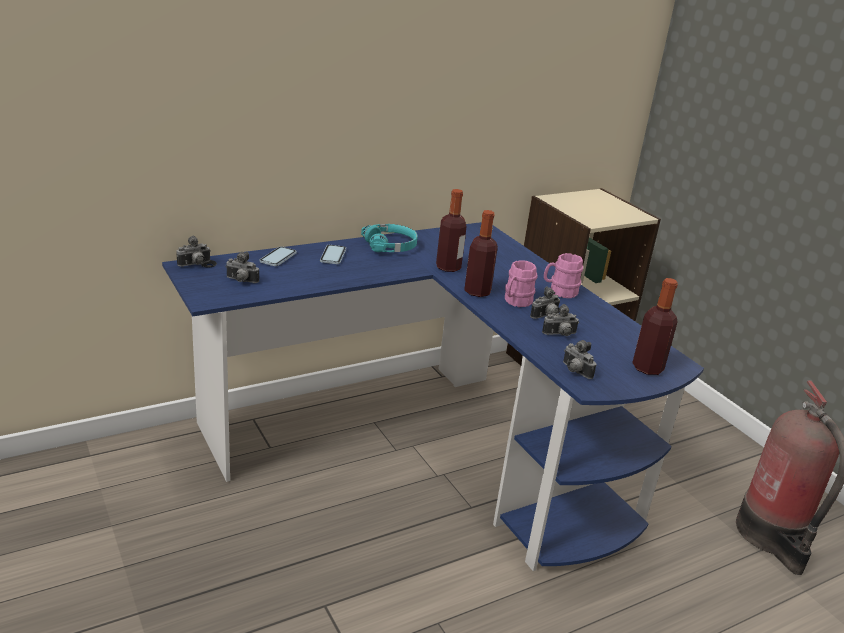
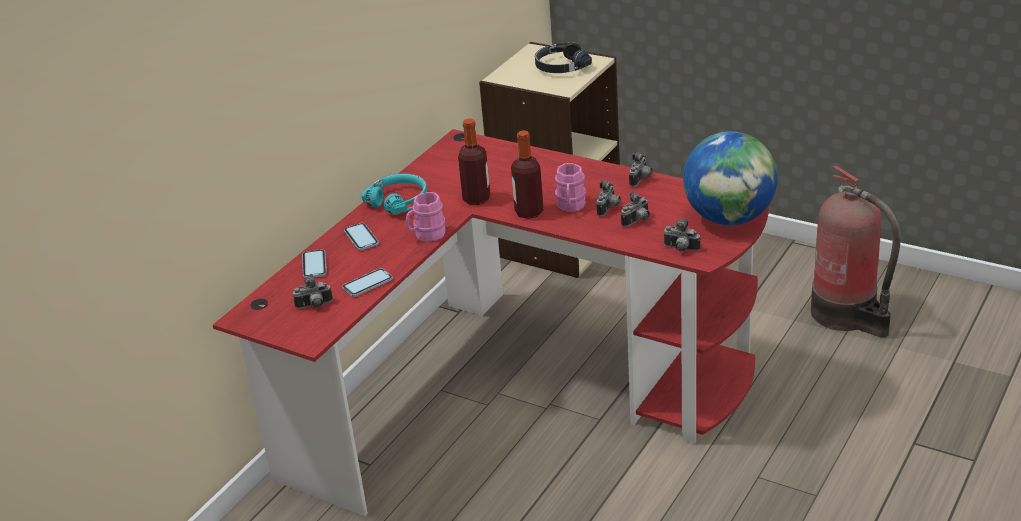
camera: 25 degrees left, 5 degrees up
blue desk [162,222,704,571] -> red desk [213,129,769,516]
camera [176,235,211,267] -> camera moved to [629,152,652,187]
pink mug [544,253,583,298] -> pink mug moved to [406,192,446,242]
bottle [632,278,678,375] -> globe [683,131,778,225]
none -> phone [342,268,393,297]
none -> black headphones [535,41,592,73]

